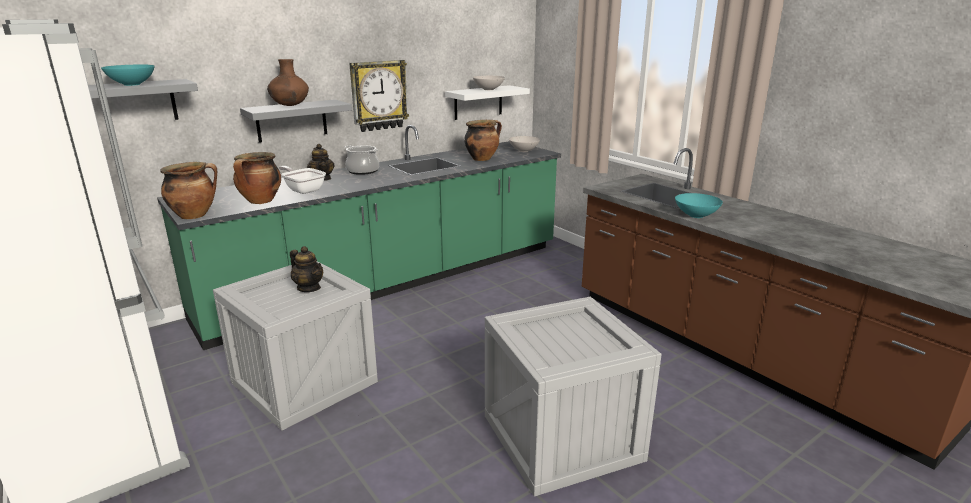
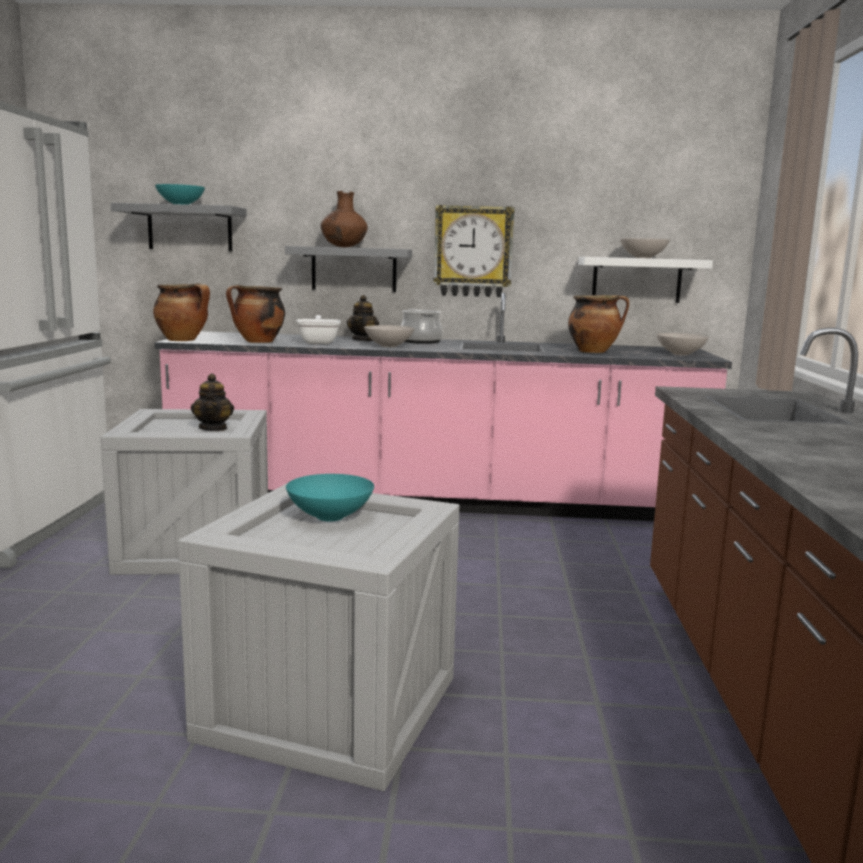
camera: 40 degrees right, 10 degrees down
green counter [157,125,561,350] -> pink counter [155,292,732,521]
turquoise bowl [675,193,723,218] -> turquoise bowl moved to [286,474,374,521]
none -> white bowl [364,325,414,347]

